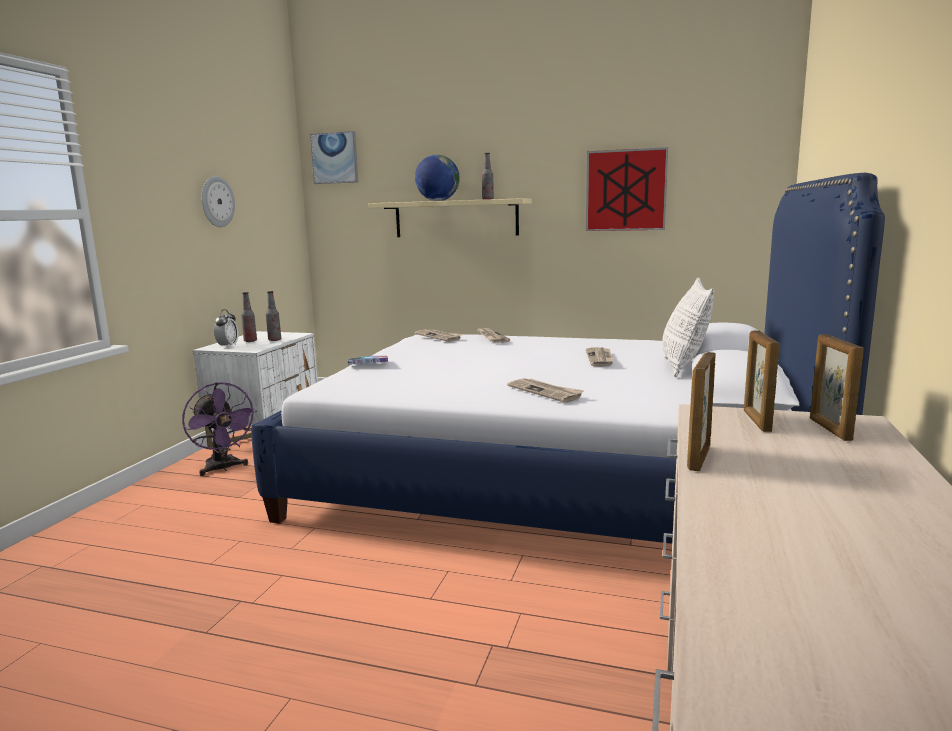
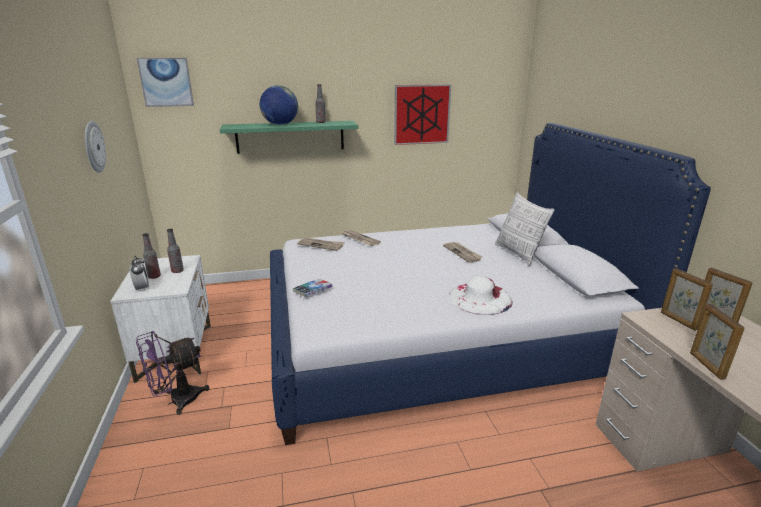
camera: 30 degrees left, 10 degrees up
purple fan [182,382,257,476] -> purple fan turned 120 degrees clockwise [136,331,209,415]
beige shelf [368,198,532,237] -> green shelf [219,121,359,154]
newspaper [507,378,585,403] -> white hat [449,276,513,315]

